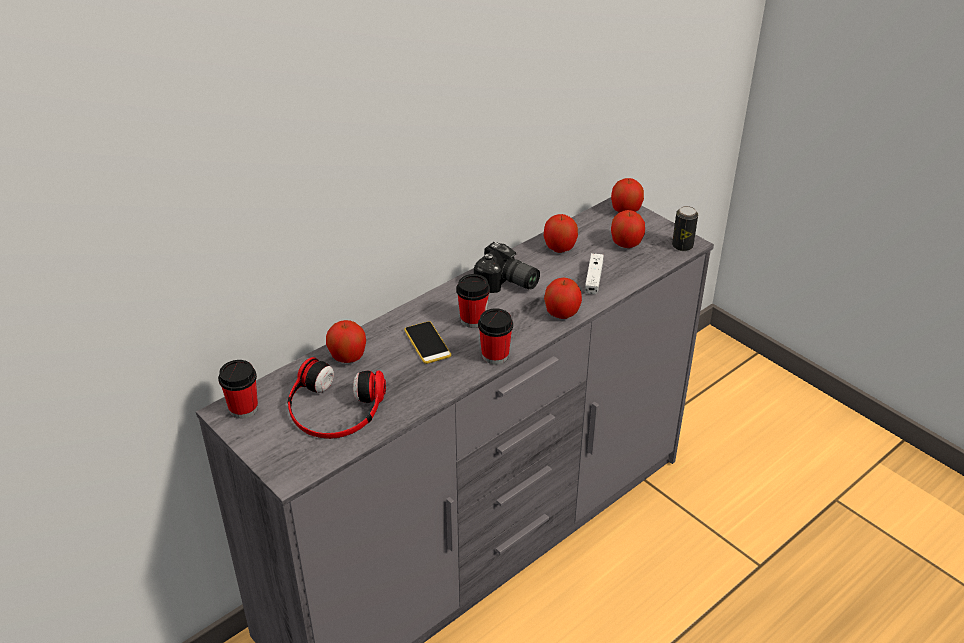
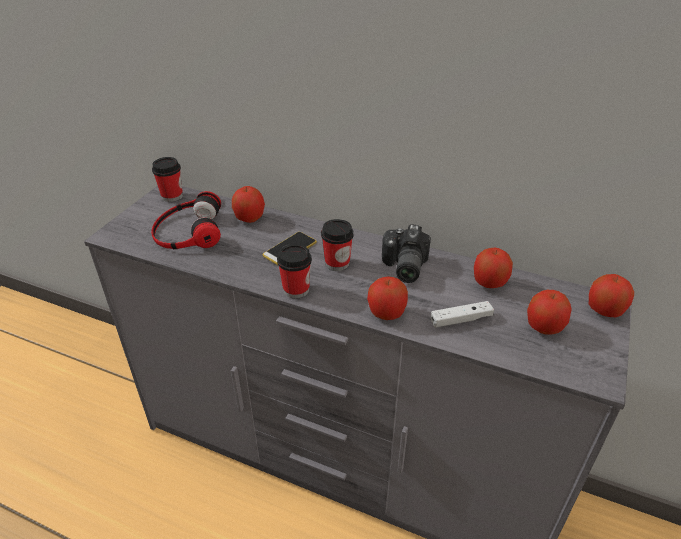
camera: 65 degrees right, 0 degrees up
can [672,206,698,251] -> none

